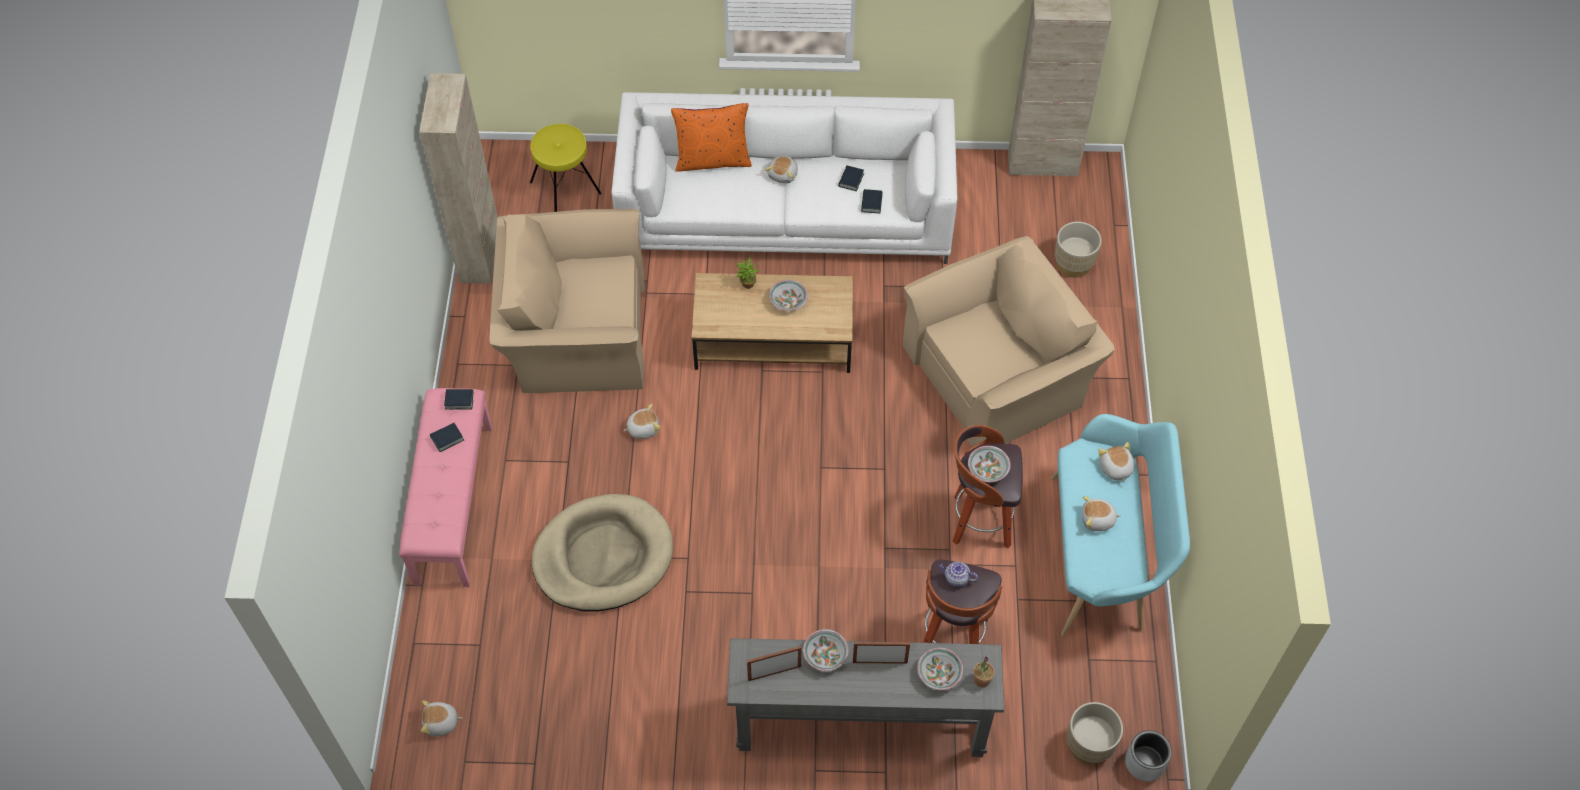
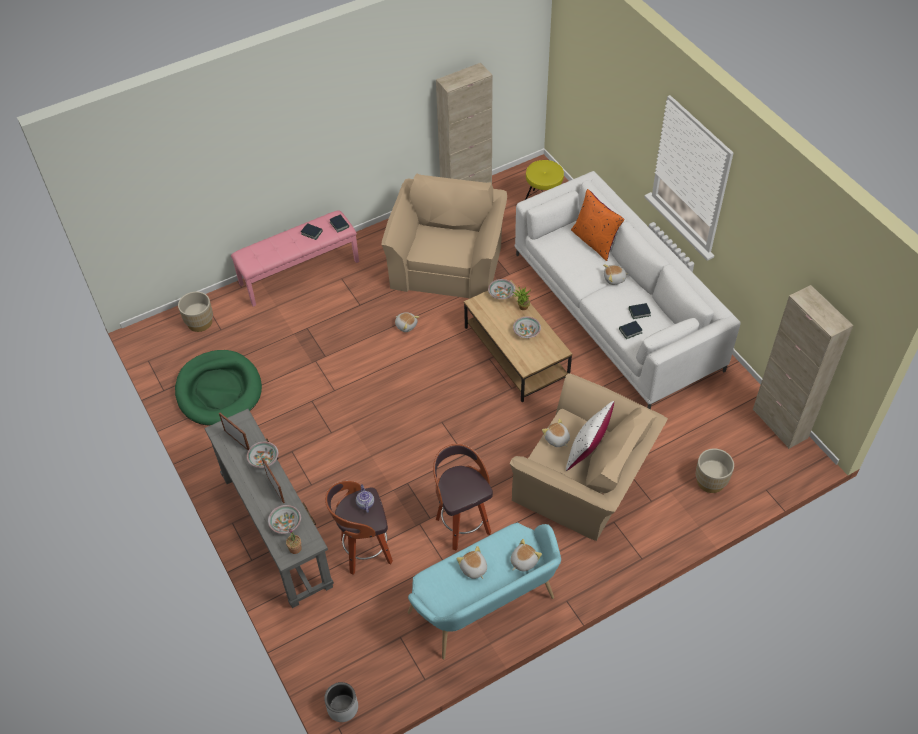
camera: 60 degrees right, 5 degrees down
plush toy [421,701,463,736] -> plush toy moved to [542,418,570,447]
beige armchair [489,209,645,393] -> beige armchair turned 45 degrees clockwise [382,174,507,298]
beige dog bed [532,494,673,611] -> none
bowl [968,446,1011,482] -> bowl moved to [488,279,515,299]
beige planter [1067,702,1123,765] -> beige planter moved to [178,292,213,332]
none -> green dog bed [175,350,262,426]
none -> white pillow [566,401,614,471]

